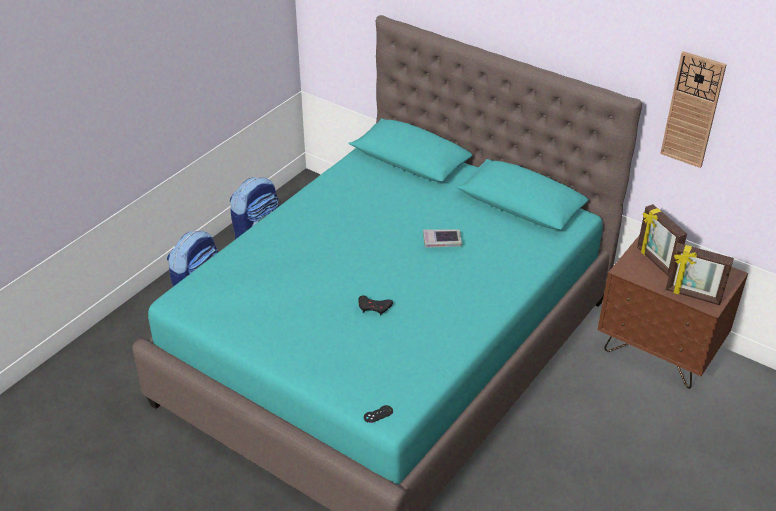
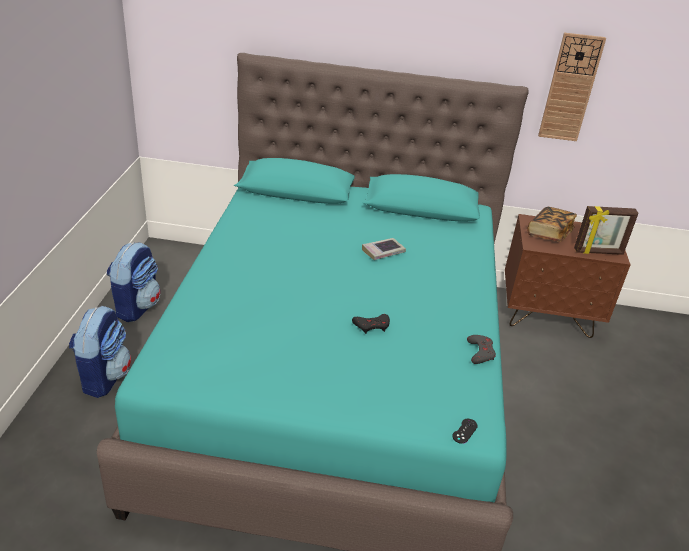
camera: 30 degrees left, 5 degrees down
picture frame [637,204,687,276] -> book [528,207,577,242]
none -> grey game controller [467,335,496,364]

